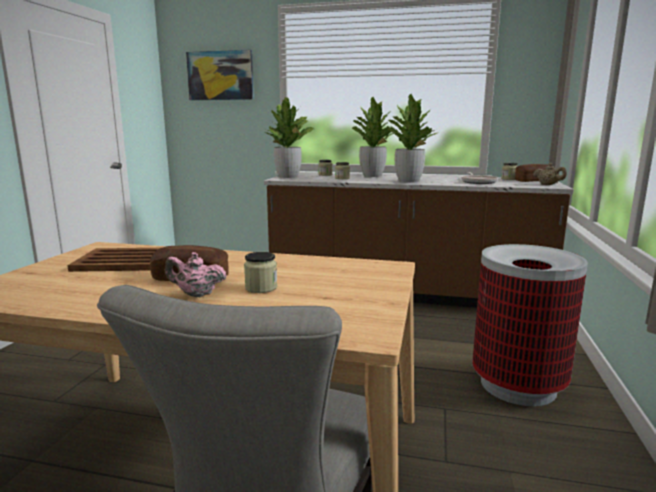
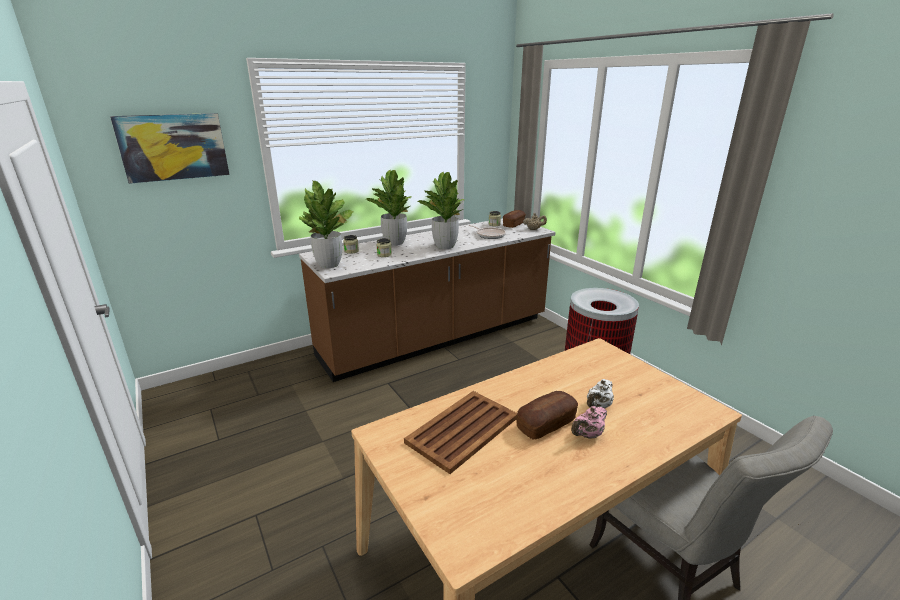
camera: 45 degrees left, 10 degrees up
jar [244,252,277,293] -> white teapot [587,379,614,409]

